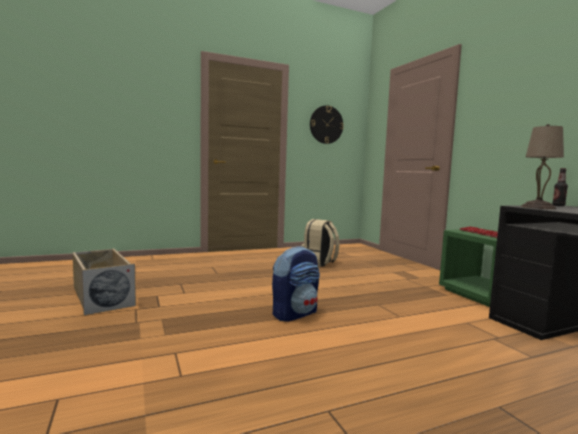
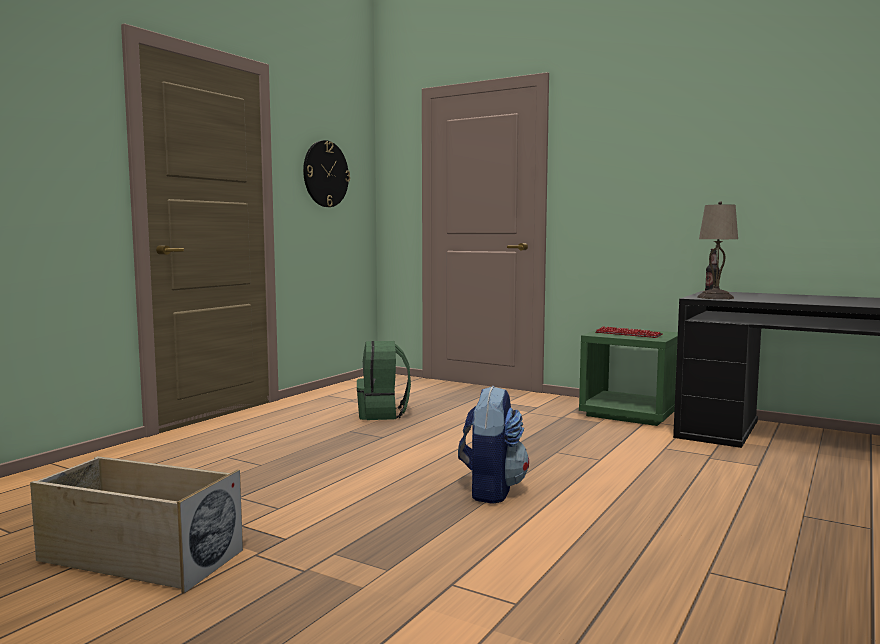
camera: 35 degrees left, 0 degrees up
beige backpack [301,219,340,267] -> green backpack [357,341,411,420]

